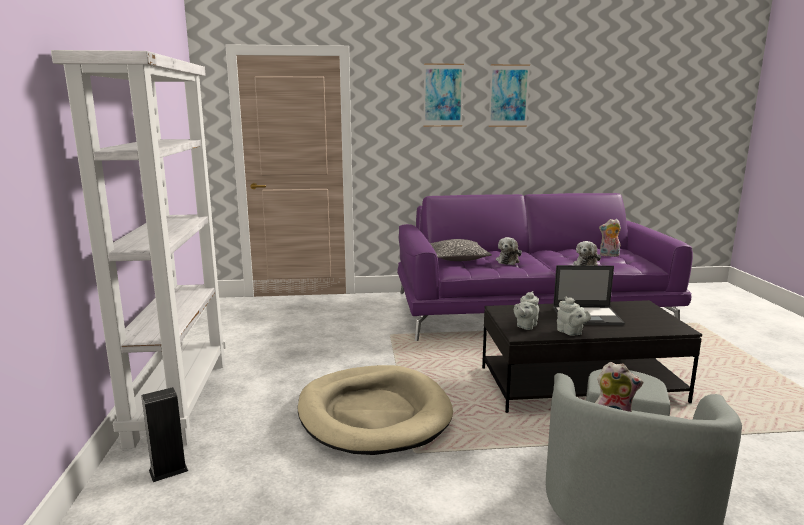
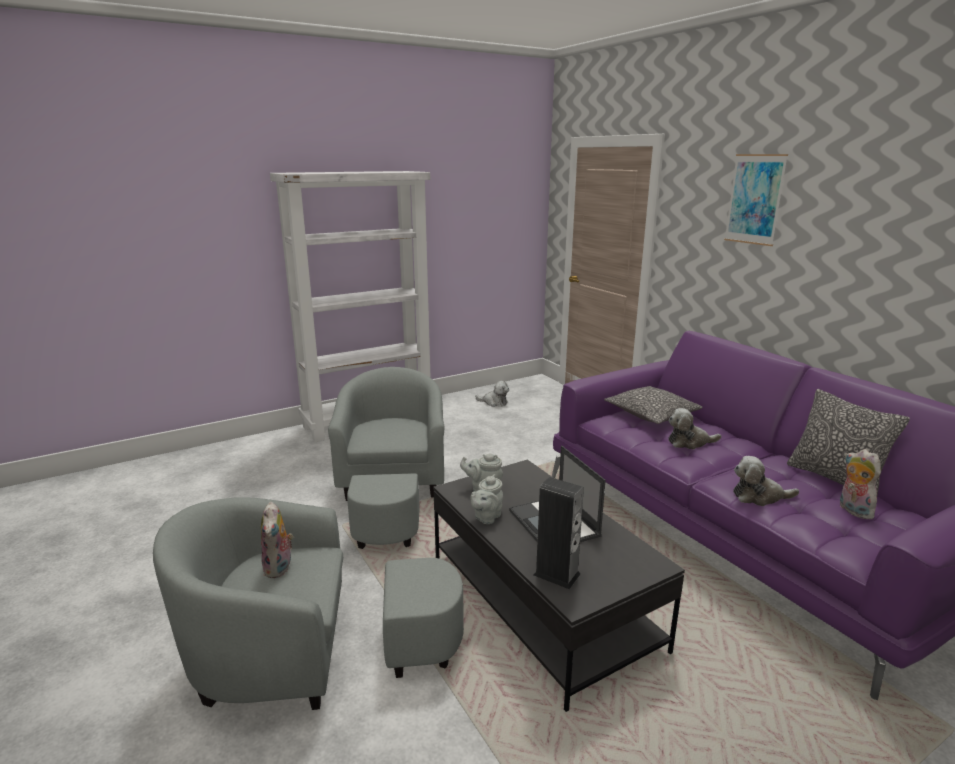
camera: 65 degrees right, 5 degrees up
speaker [141,387,188,482] -> speaker moved to [533,477,584,589]
beige dog bed [297,365,453,455] -> grey armchair [328,367,444,549]
picture [488,64,530,127] -> none
none -> plush toy [475,381,509,407]
none -> pillow [787,389,910,495]

